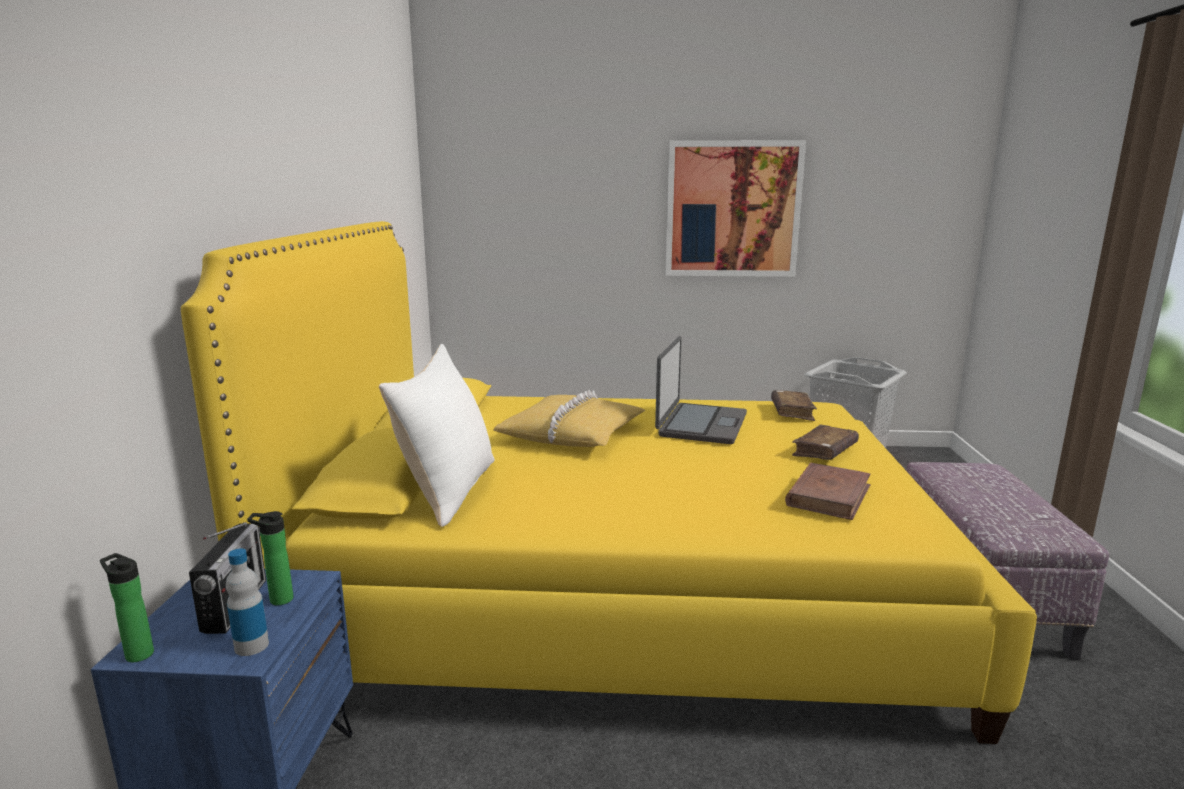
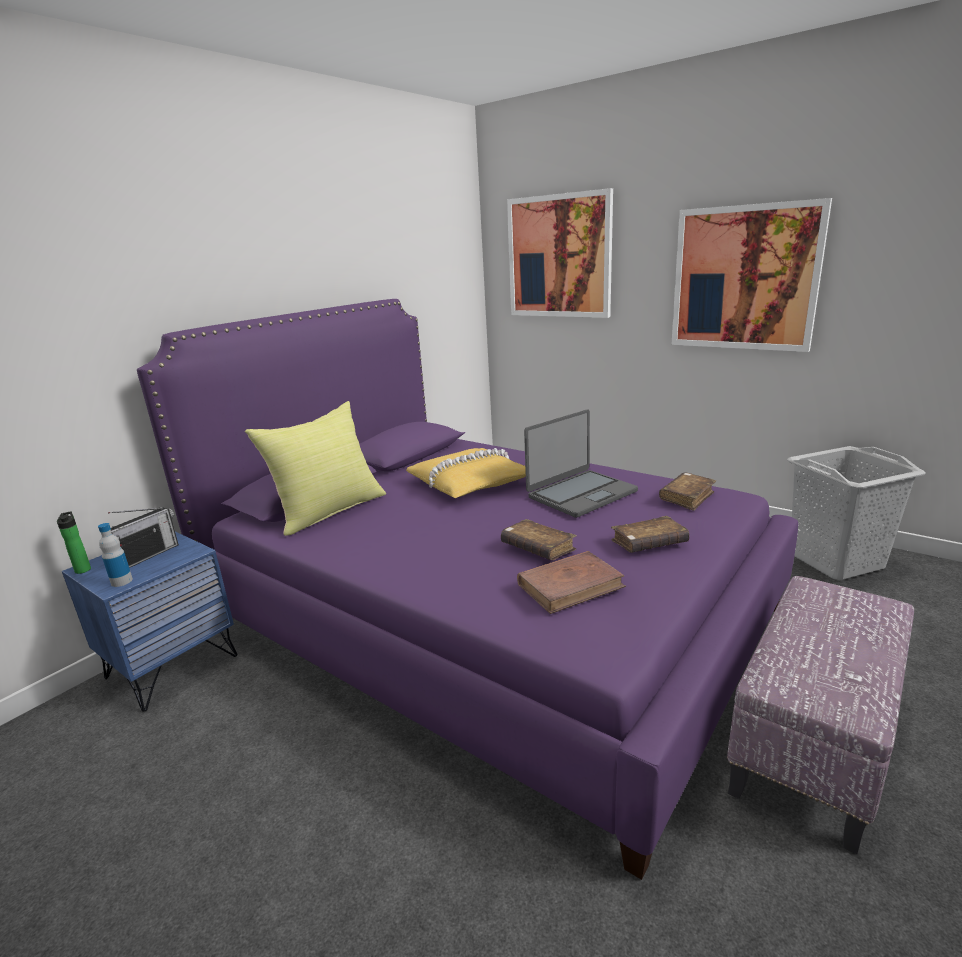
camera: 35 degrees right, 5 degrees up
yellow bed [181,221,1037,744] -> purple bed [137,299,798,880]
bottle [247,511,294,605] -> none
white pillow [379,344,495,527] -> yellow pillow [245,401,386,536]
none -> brown book [501,519,577,560]
none -> picture [507,188,613,318]

